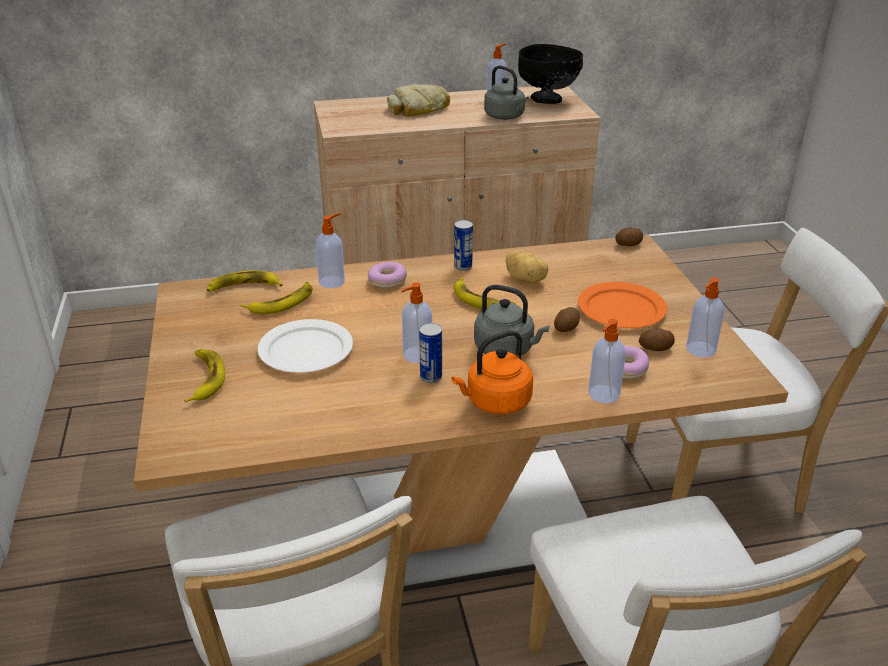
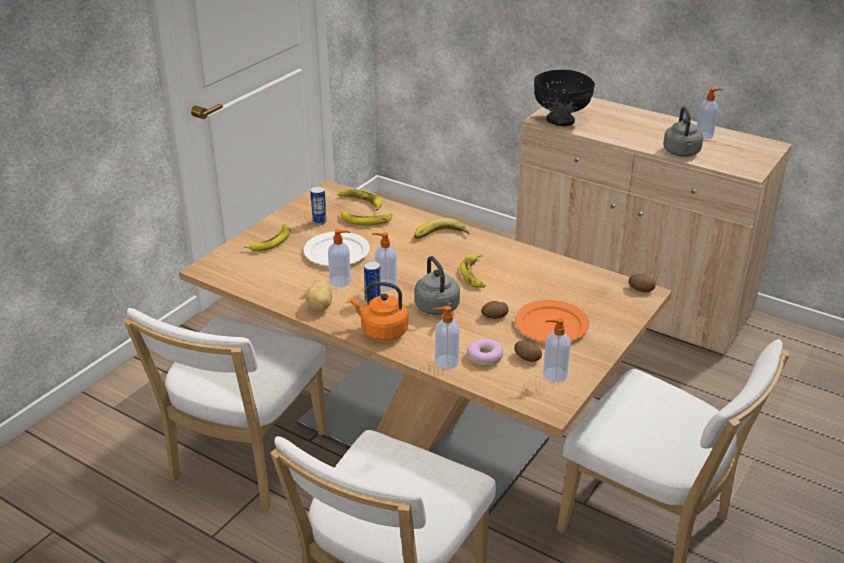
camera: 45 degrees right, 0 degrees up
soap dispenser [316,213,345,288] -> soap dispenser moved to [328,229,351,287]
donut [368,262,407,288] -> banana [414,218,469,239]
bread [387,84,450,116] -> none
can [454,220,473,271] -> can moved to [310,186,327,225]
potato [506,251,548,283] -> potato moved to [306,278,332,310]
black bowl [518,44,583,104] -> black bowl moved to [534,70,595,126]

